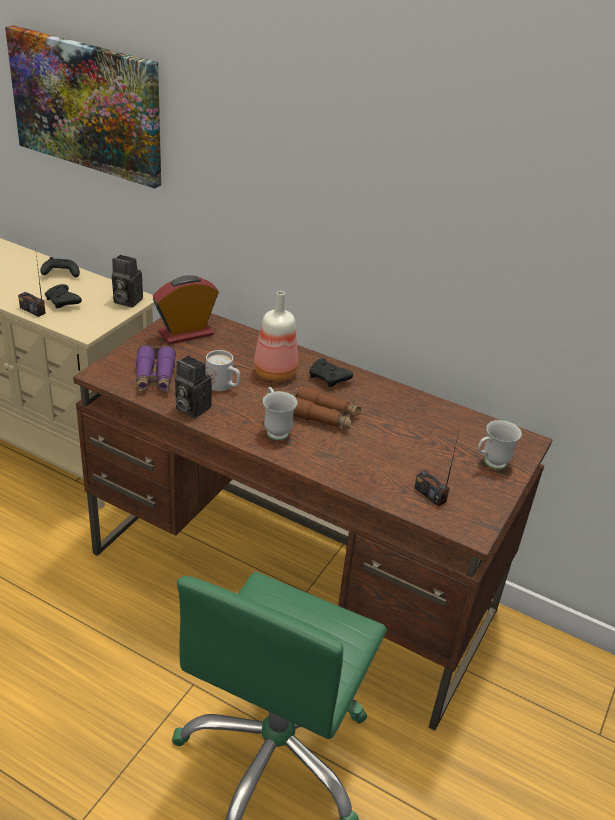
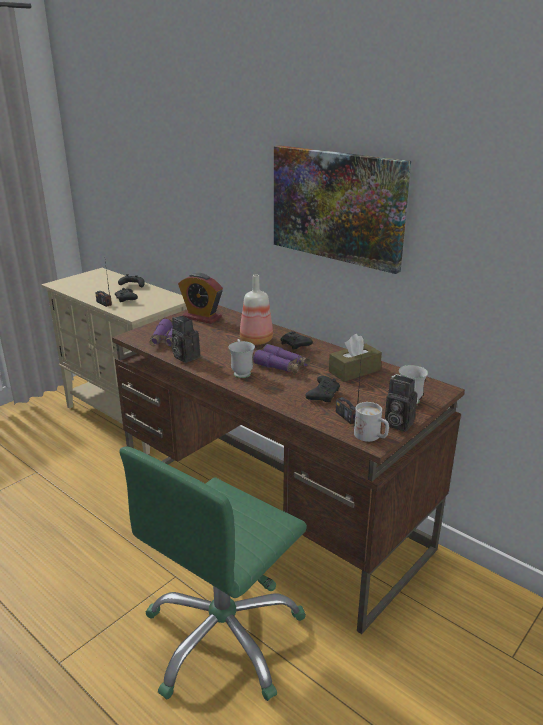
camera: 15 degrees right, 10 degrees down
picture [5,25,161,189] -> picture moved to [274,145,411,274]
camera [112,255,143,308] -> camera moved to [384,375,418,432]
alarm clock [153,275,218,345] -> alarm clock turned 135 degrees counterclockwise [178,273,223,324]
white mug [206,350,240,391] -> white mug moved to [354,402,389,442]
brown binoculars [293,385,361,429] -> purple binoculars [253,344,310,373]
none -> black game controller [305,376,340,402]
none -> brown tissue box [329,334,382,382]

